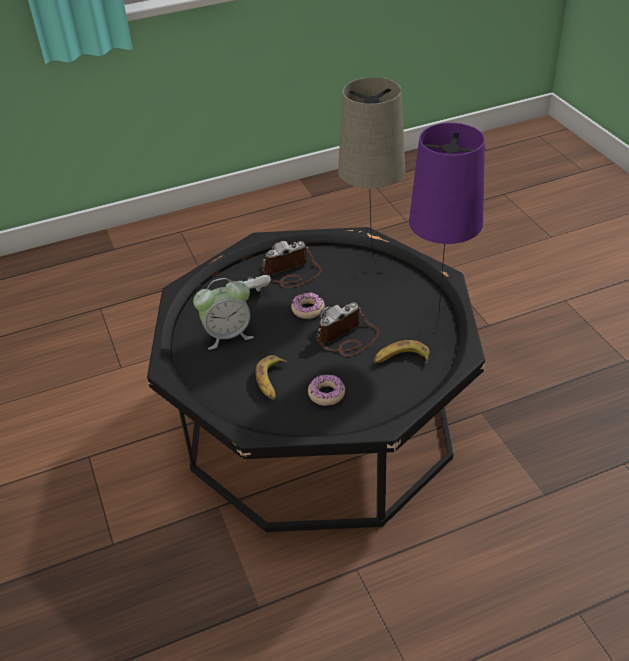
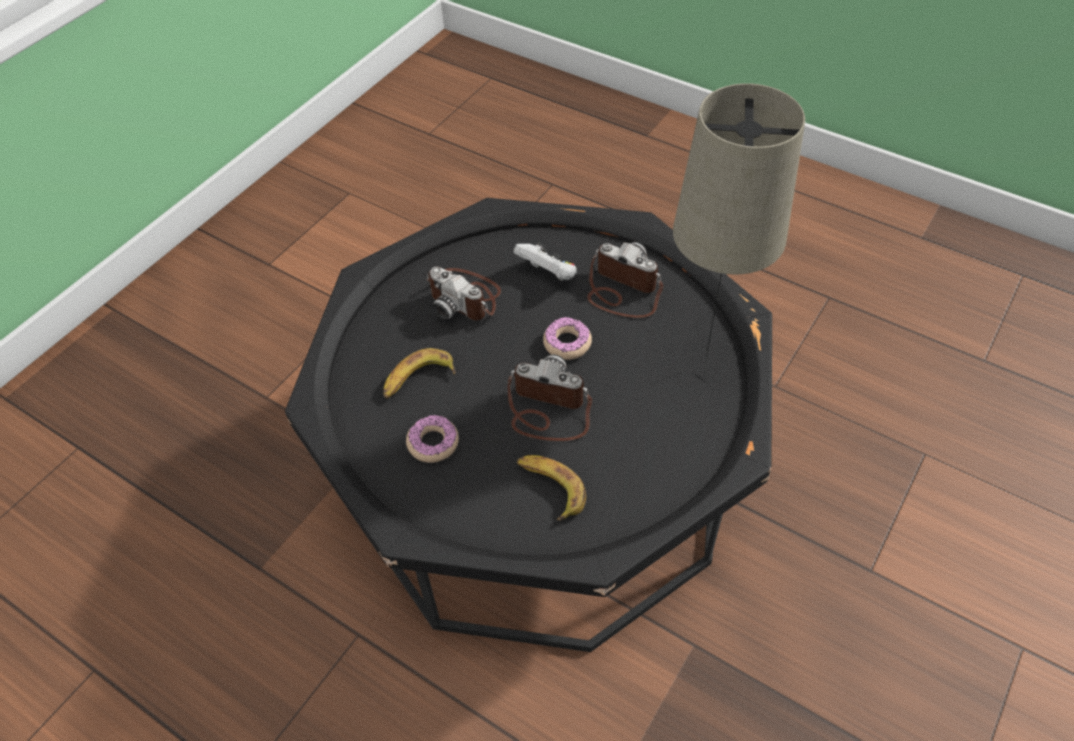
camera: 55 degrees right, 10 degrees up
alarm clock [193,278,254,350] -> camera [426,267,501,320]
purple table lamp [409,123,485,333] -> none

